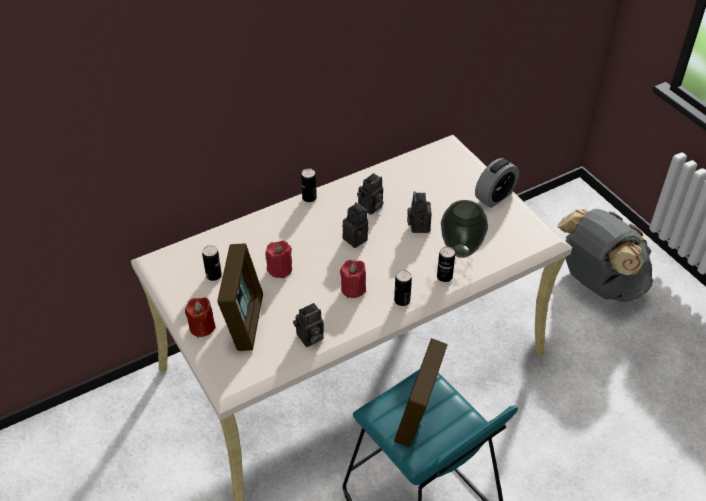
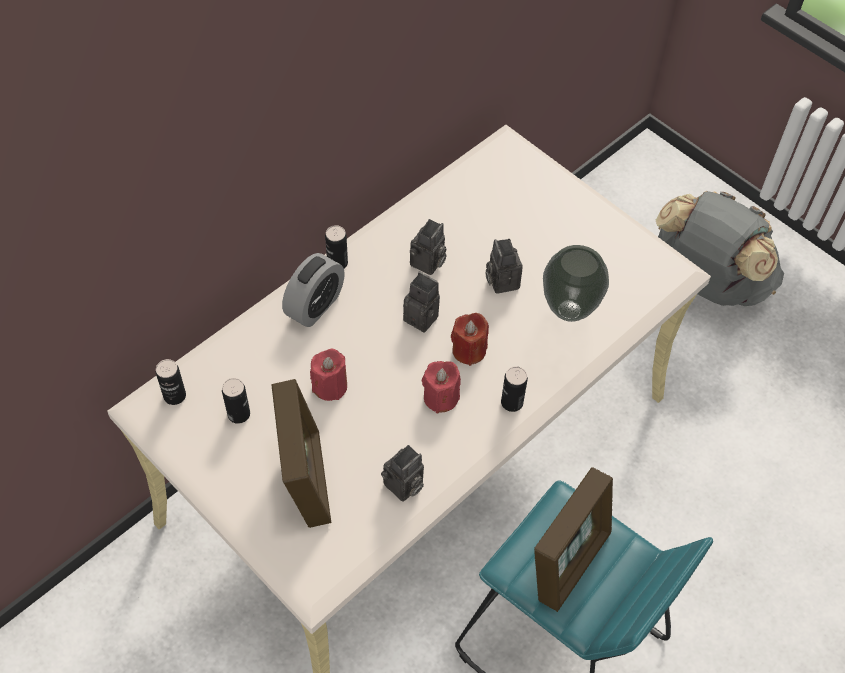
camera: 15 degrees left, 10 degrees up
red candle [185,297,216,338] -> red candle moved to [451,313,489,366]
picture frame [394,338,447,447] -> picture frame turned 150 degrees counterclockwise [534,467,613,612]
can [437,247,455,282] -> can moved to [156,359,186,405]
alarm clock [475,158,519,208] -> alarm clock moved to [282,253,345,327]

